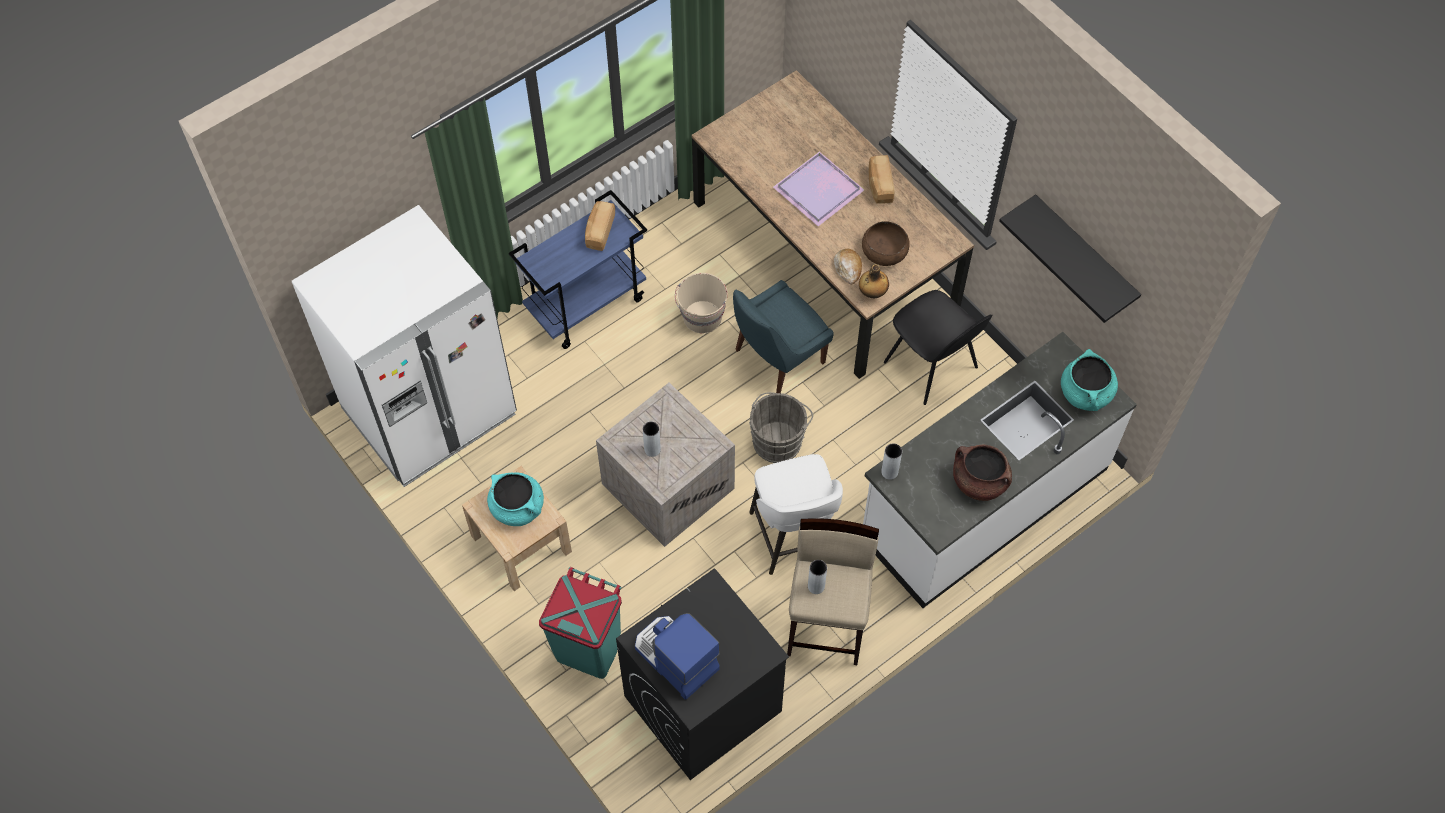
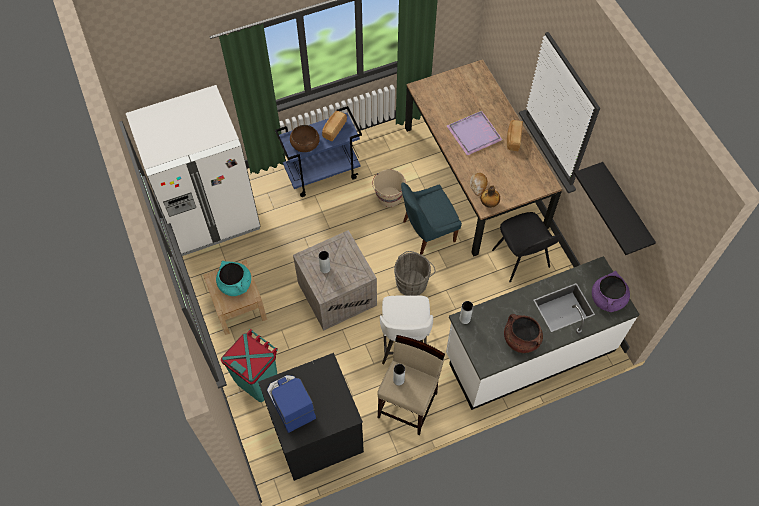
camera: 15 degrees right, 0 degrees up
brown bowl [862,221,910,266] -> brown bowl moved to [290,125,320,152]
turquoise cooking pot [1061,349,1118,411] -> purple cooking pot [592,271,630,312]

